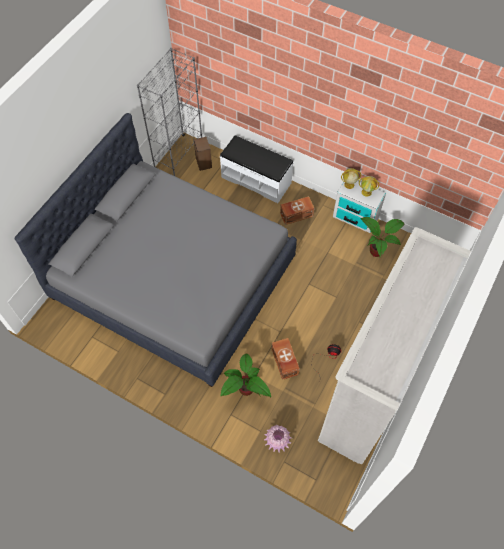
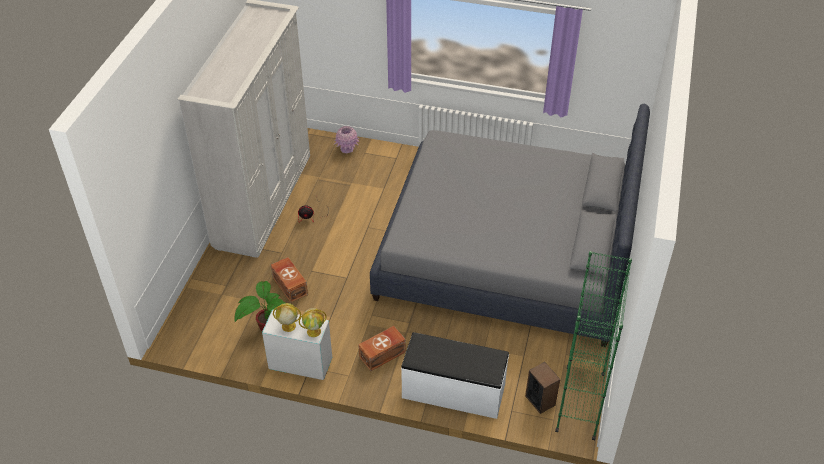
camera: 165 degrees right, 15 degrees down
grey bookcase [137,48,202,177] -> green bookcase [555,251,632,440]
potted plant [221,354,271,397] -> none
brown storage box [272,338,300,380] -> brown storage box moved to [271,257,308,303]

